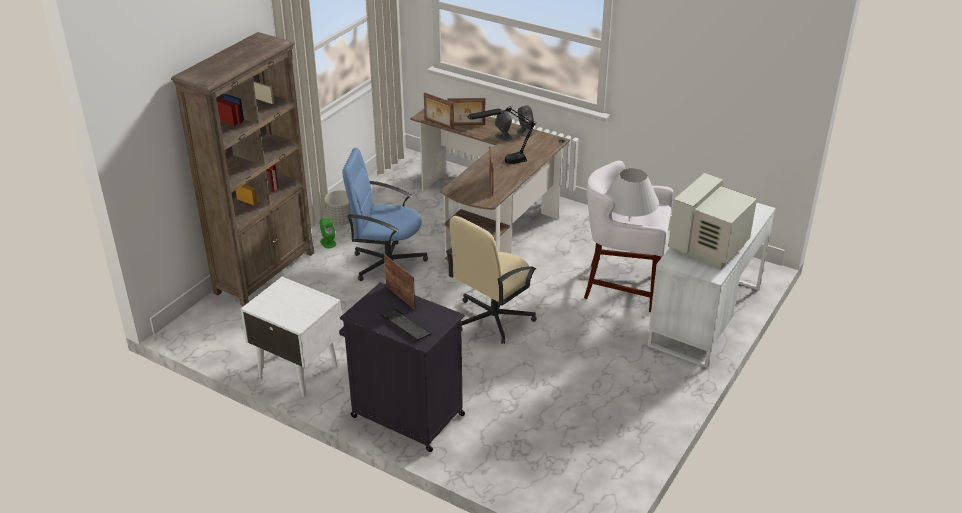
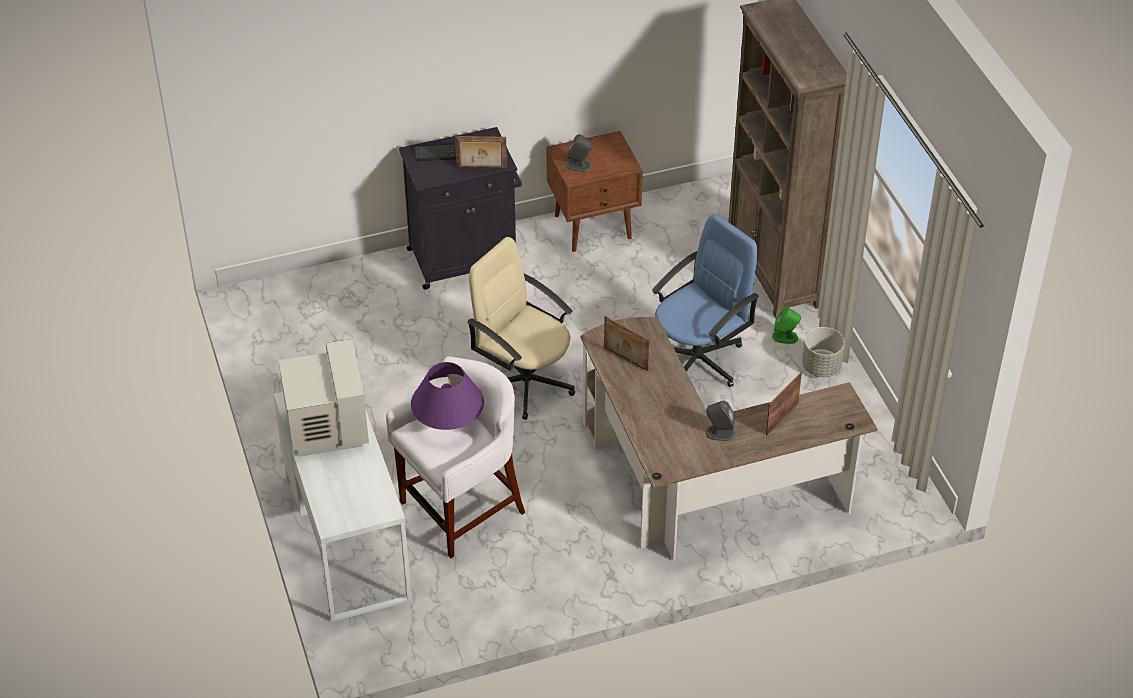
camera: 130 degrees right, 10 degrees up
white nightstand [241,277,343,398] -> brown nightstand [546,131,643,252]
picture frame [424,92,454,130] -> none
beige office chair [446,216,537,344] -> beige office chair turned 45 degrees counterclockwise [467,237,575,420]
black table lamp [468,106,536,164] -> none
grey speaker [517,105,534,137] -> grey speaker moved to [566,134,593,172]
white table lamp [606,168,659,220] -> purple table lamp [411,362,484,430]

